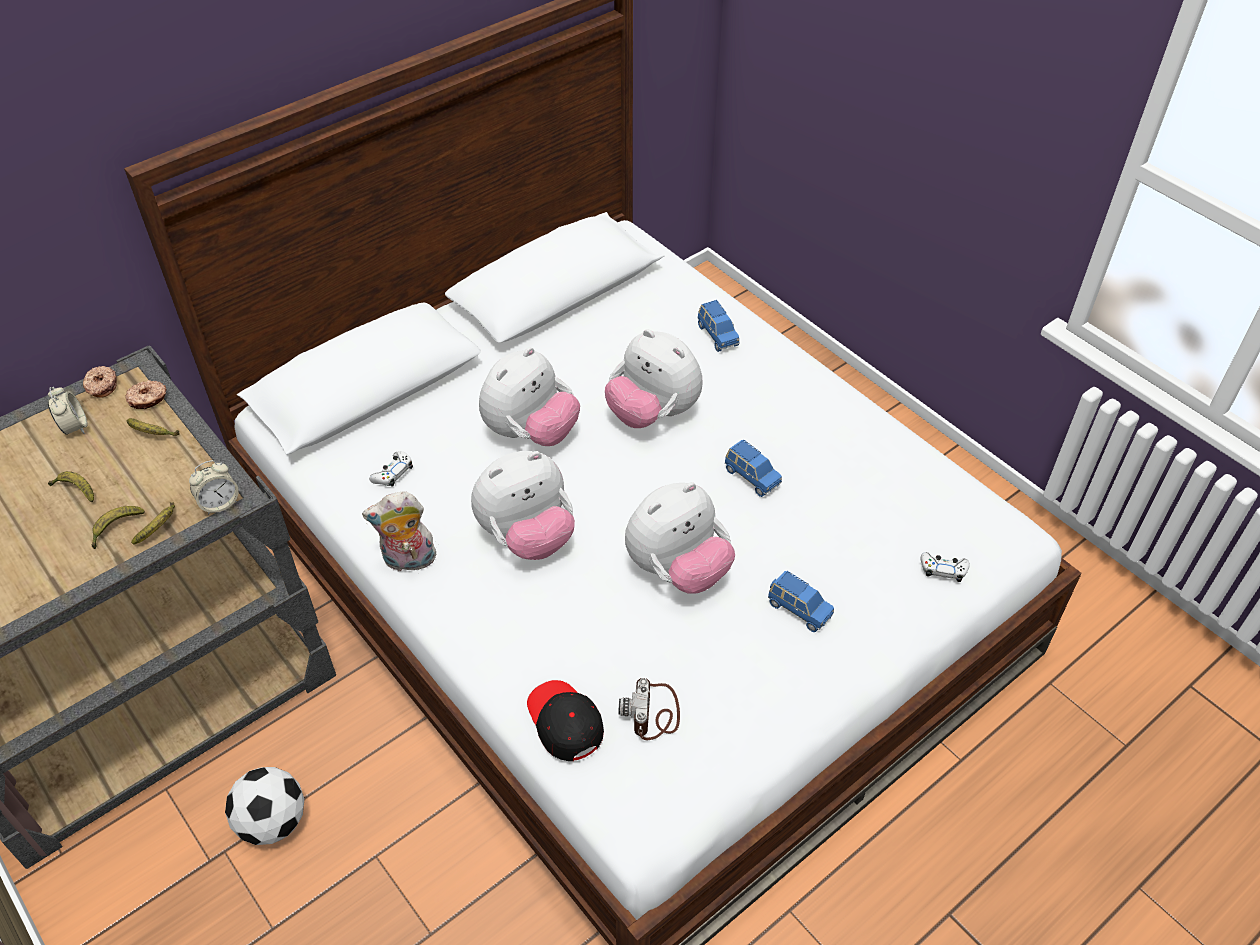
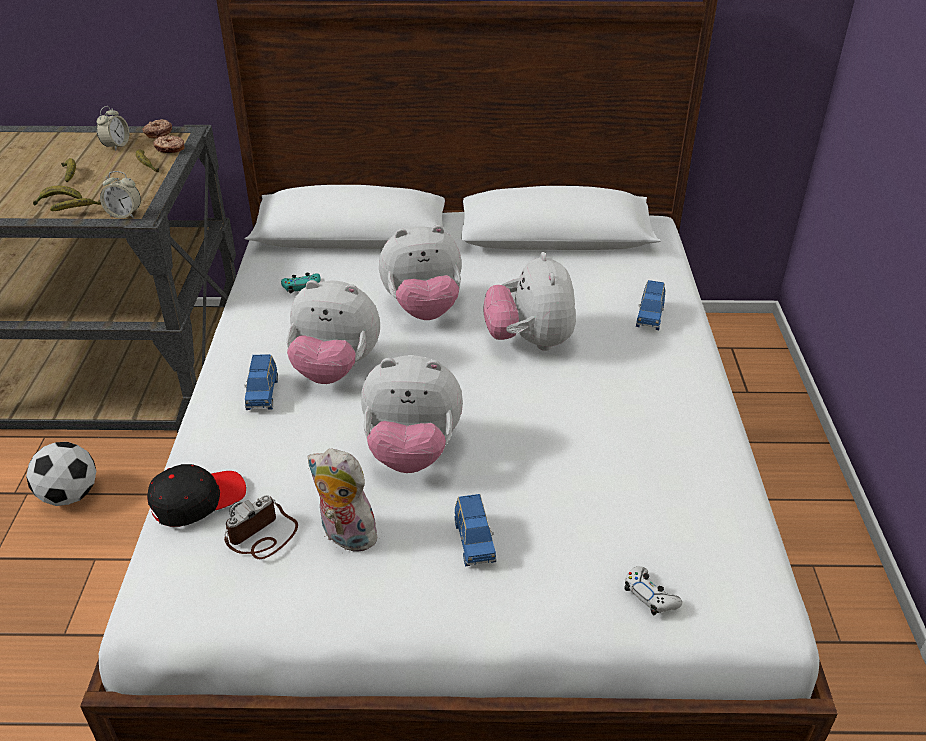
camera: 40 degrees right, 10 degrees down
plush toy [362,491,437,574] -> plush toy moved to [308,449,380,552]
white game controller [369,451,413,487] -> turquoise game controller [281,273,320,293]
black cap [527,680,604,761] -> black cap turned 45 degrees clockwise [147,464,246,527]
blue toy car [725,440,782,497] -> blue toy car moved to [245,354,278,410]

